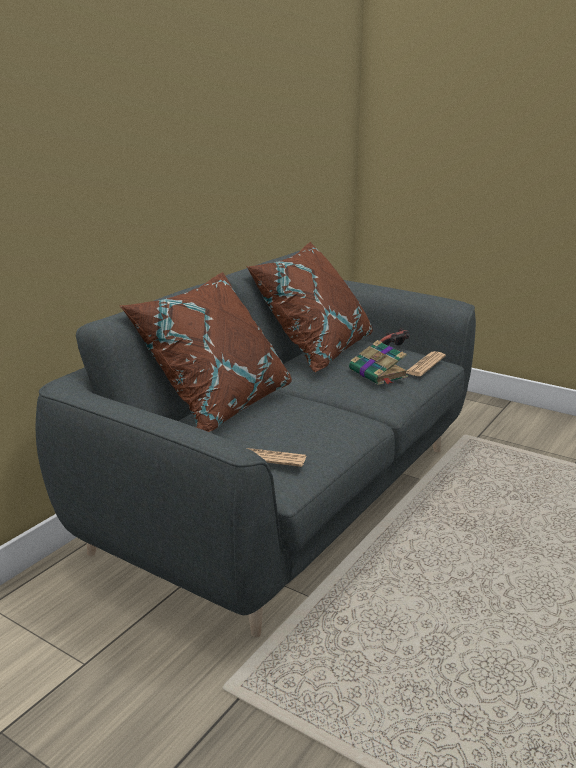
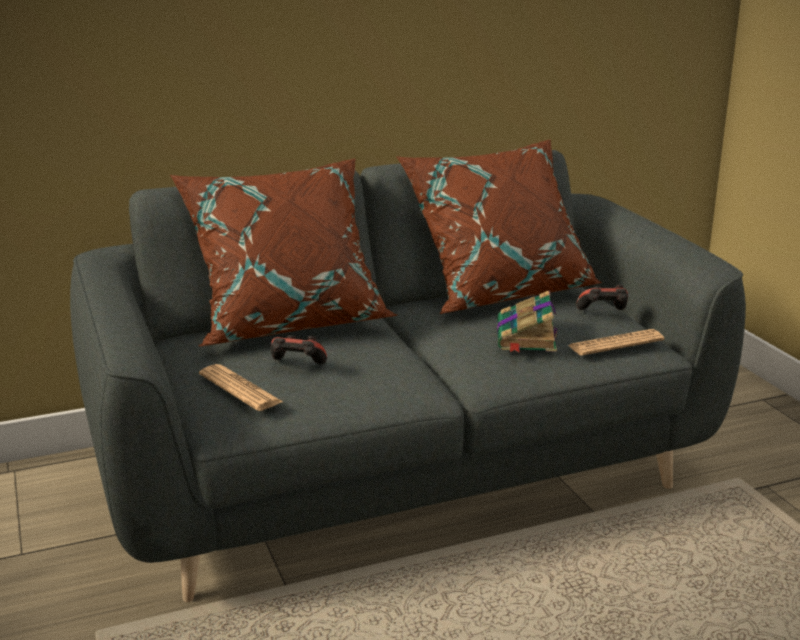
camera: 35 degrees right, 0 degrees up
none -> game controller [271,335,327,364]

